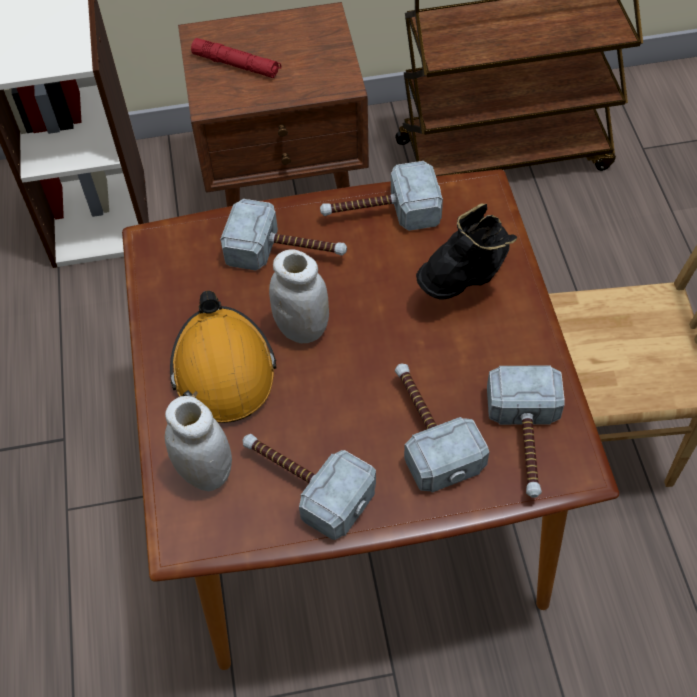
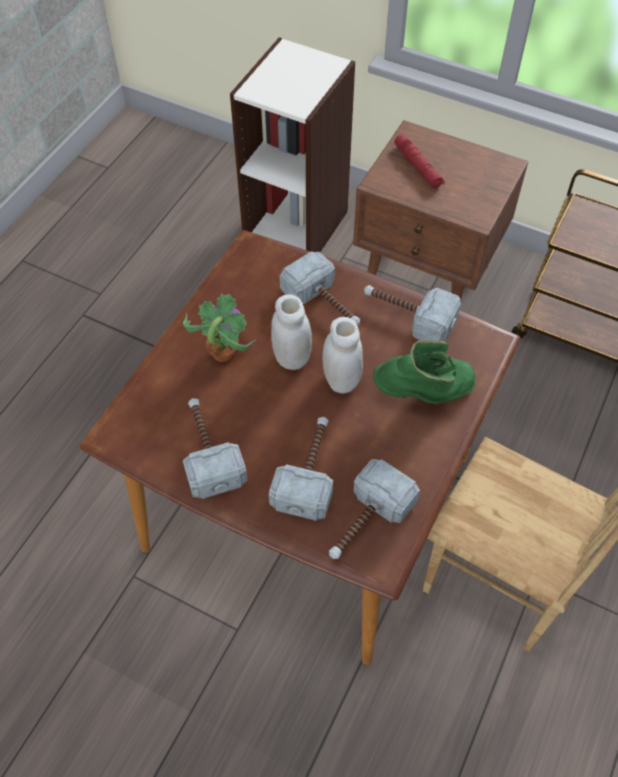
camera: 35 degrees right, 0 degrees up
white jar [165,396,232,491] -> white jar moved to [322,317,363,394]
orange hard hat [170,291,277,423] -> potted plant [183,294,257,362]
black boot [416,204,517,300] -> green boot [373,340,476,404]

